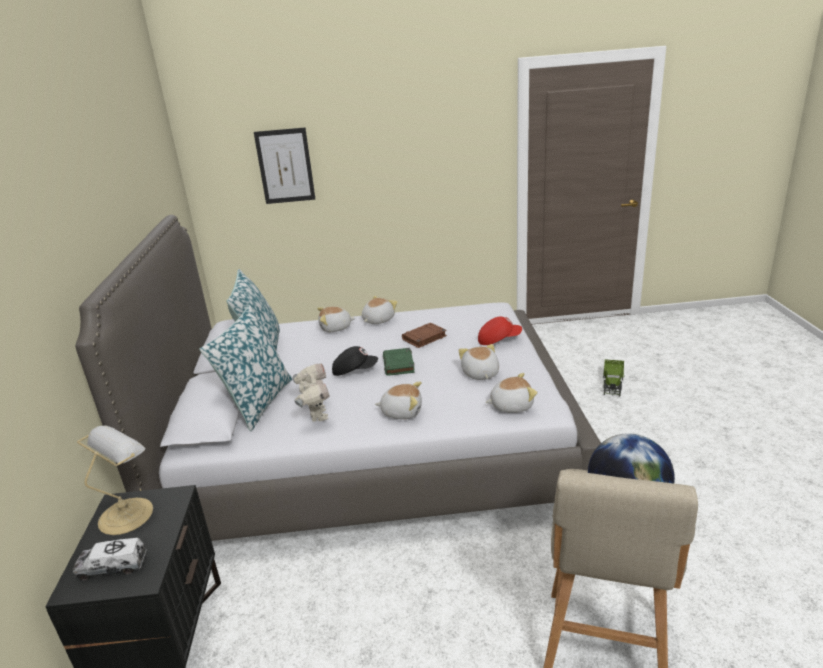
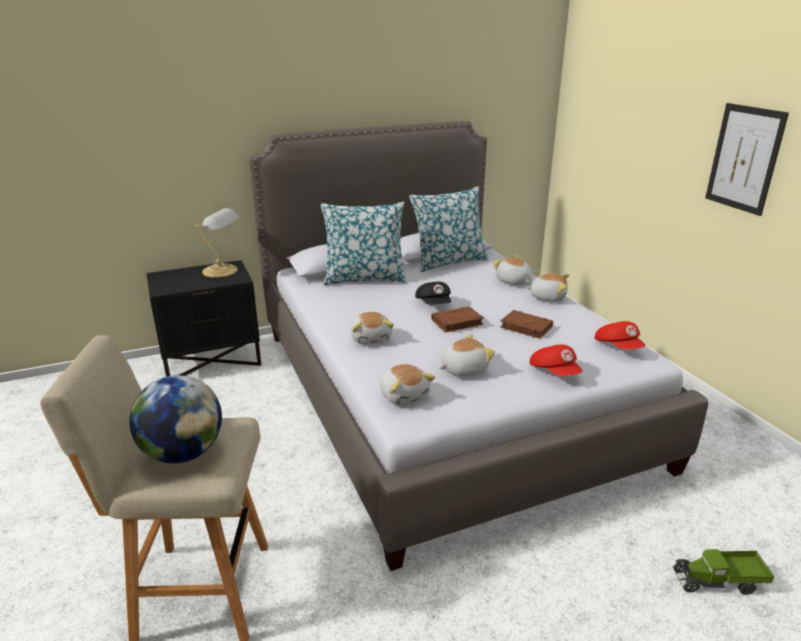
camera: 70 degrees right, 0 degrees up
toy truck [73,538,147,581] -> none
picture [254,128,315,204] -> picture moved to [705,103,789,216]
toy robot [293,364,330,422] -> none
green book [383,348,415,376] -> brown book [431,306,484,333]
none -> red cap [595,321,646,350]

